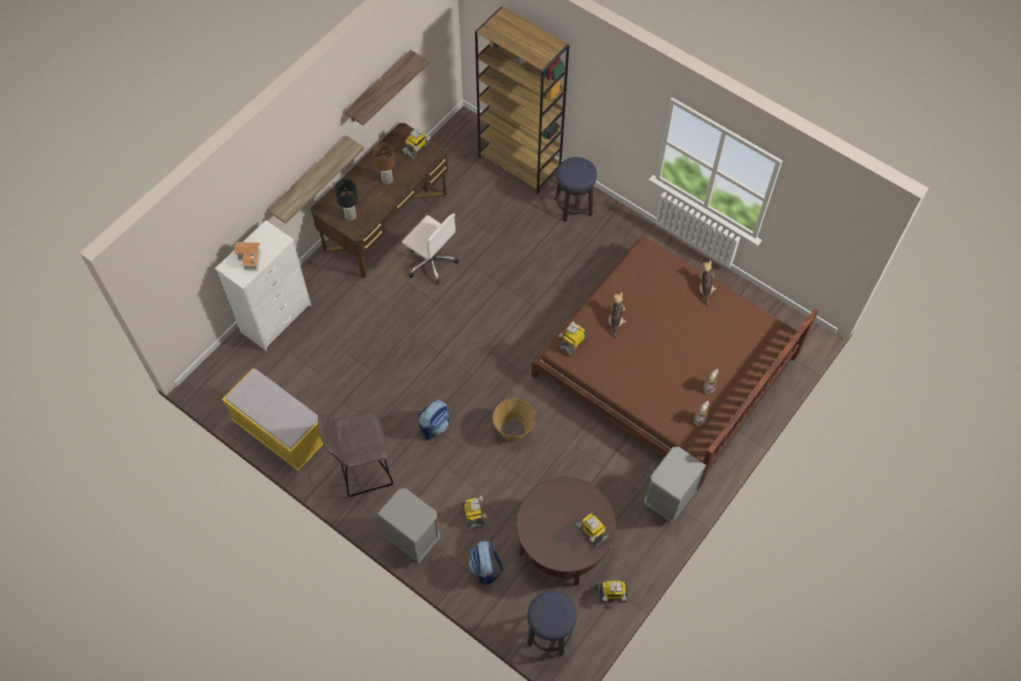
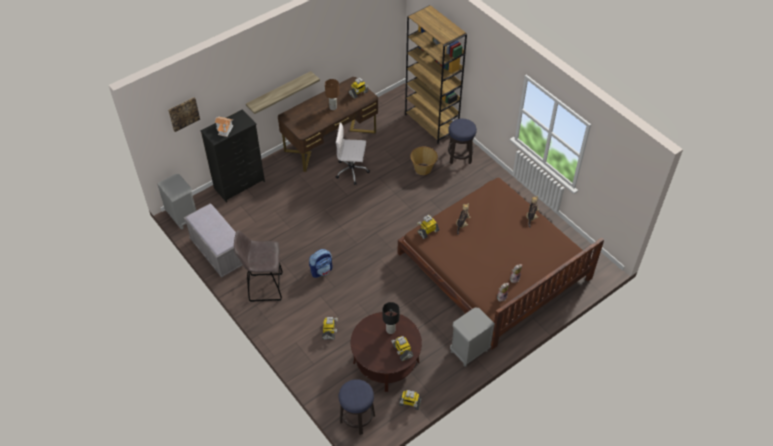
camera: 15 degrees right, 10 degrees down
white dresser [215,220,311,351] -> black dresser [201,109,265,203]
yellow bench [222,368,323,471] -> grey bench [184,204,243,278]
black table lamp [335,179,358,221] -> black table lamp moved to [383,302,400,334]
shelf [344,50,429,126] -> none
grey nightstand [377,488,440,563] -> grey nightstand moved to [157,174,196,229]
white office chair [402,214,459,284] -> white office chair turned 135 degrees clockwise [336,123,370,185]
backpack [468,541,503,585] -> none
basket [492,398,535,442] -> basket moved to [410,147,438,175]
none -> picture [168,97,200,132]

